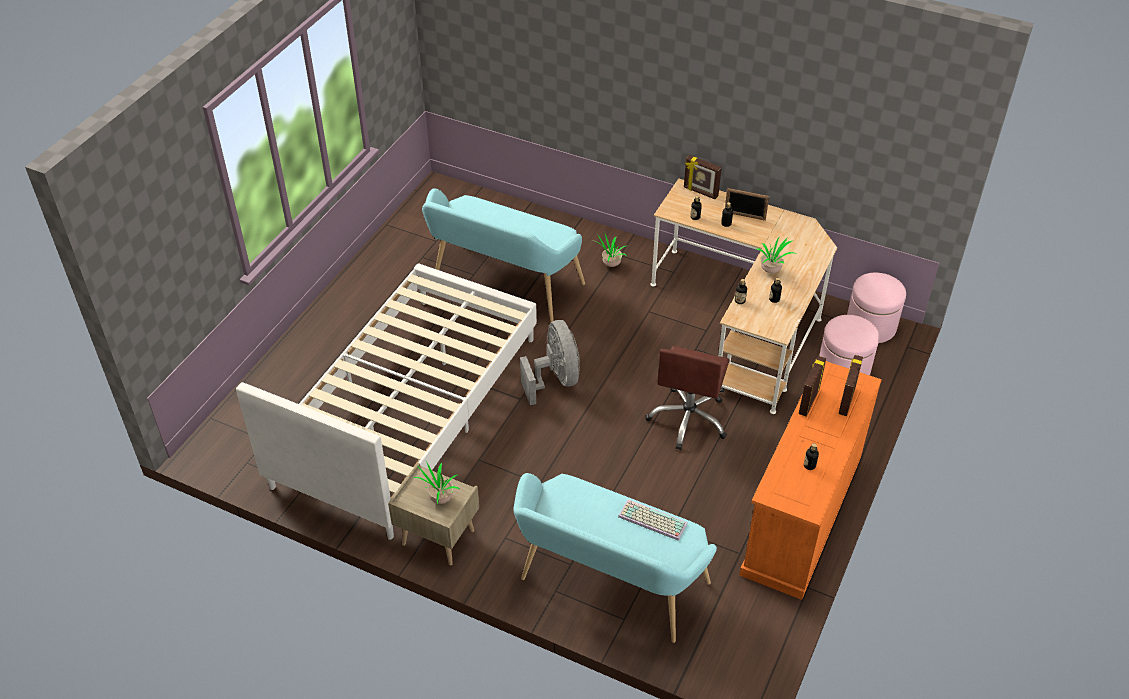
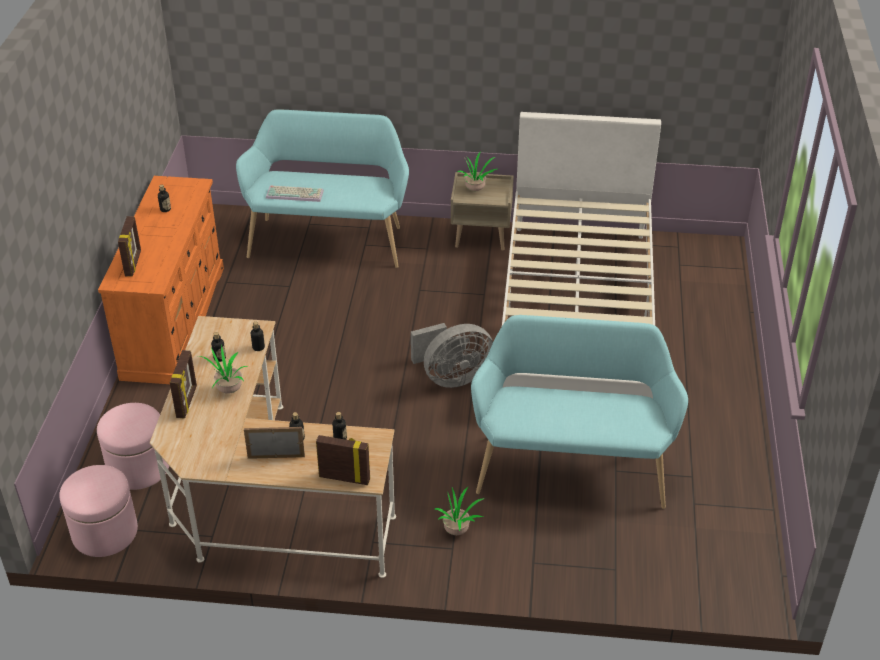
camera: 160 degrees right, 5 degrees down
grey fan [520,320,580,405] -> grey fan turned 75 degrees counterclockwise [411,323,493,388]
brown office chair [646,346,729,450] -> none
picture frame [799,356,826,417] -> picture frame moved to [170,350,197,418]

